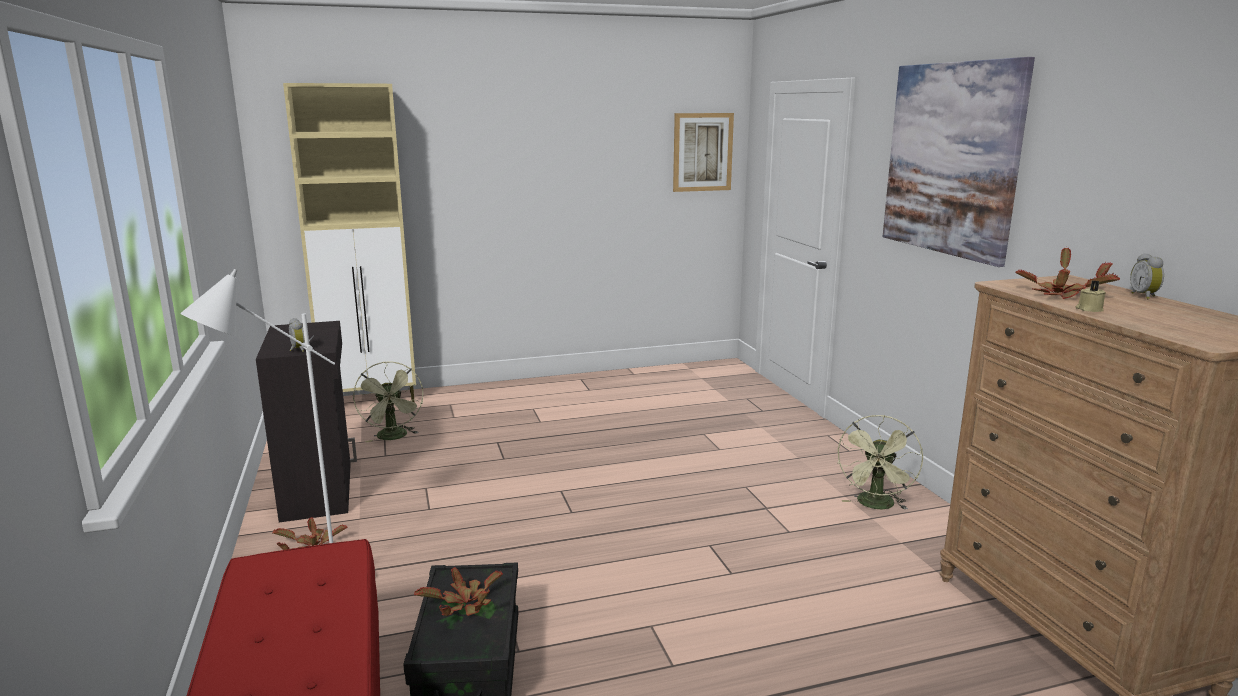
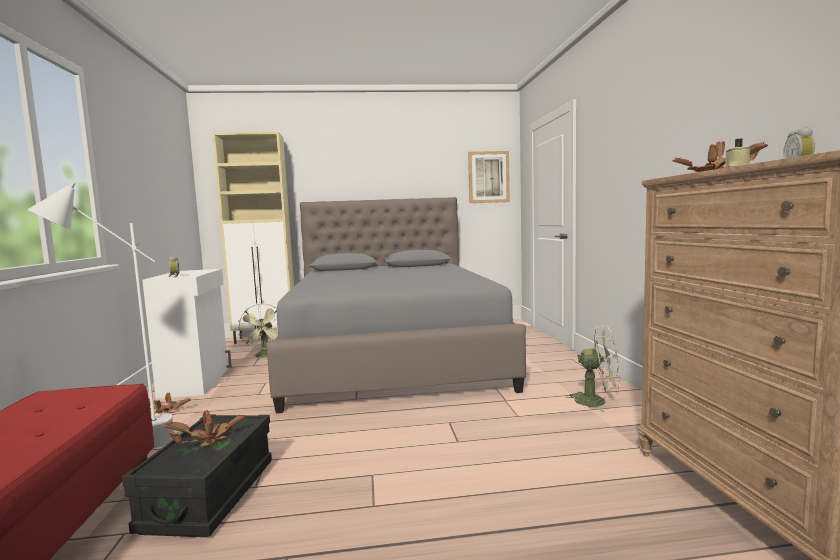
camera: 10 degrees right, 10 degrees down
black cabinet [256,321,357,523] -> white cabinet [142,269,232,399]
green fan [838,415,923,510] -> green fan turned 105 degrees counterclockwise [566,325,620,412]
picture [883,57,1035,267] -> none
none -> grey bed [266,197,526,413]

